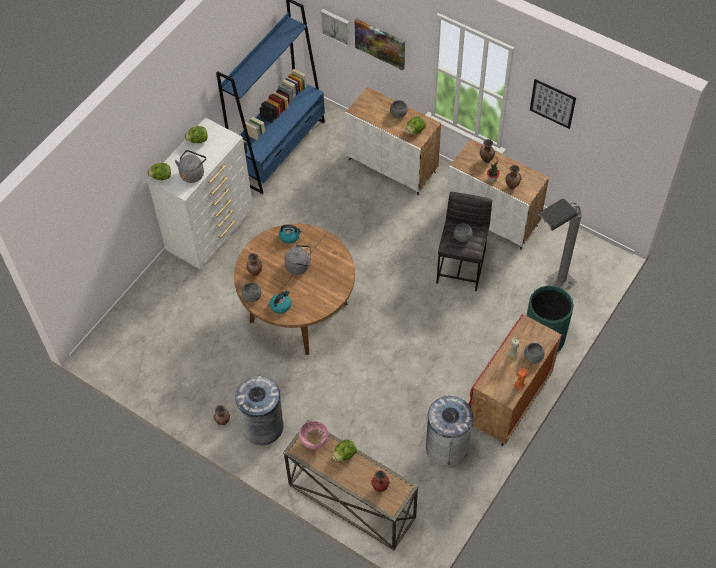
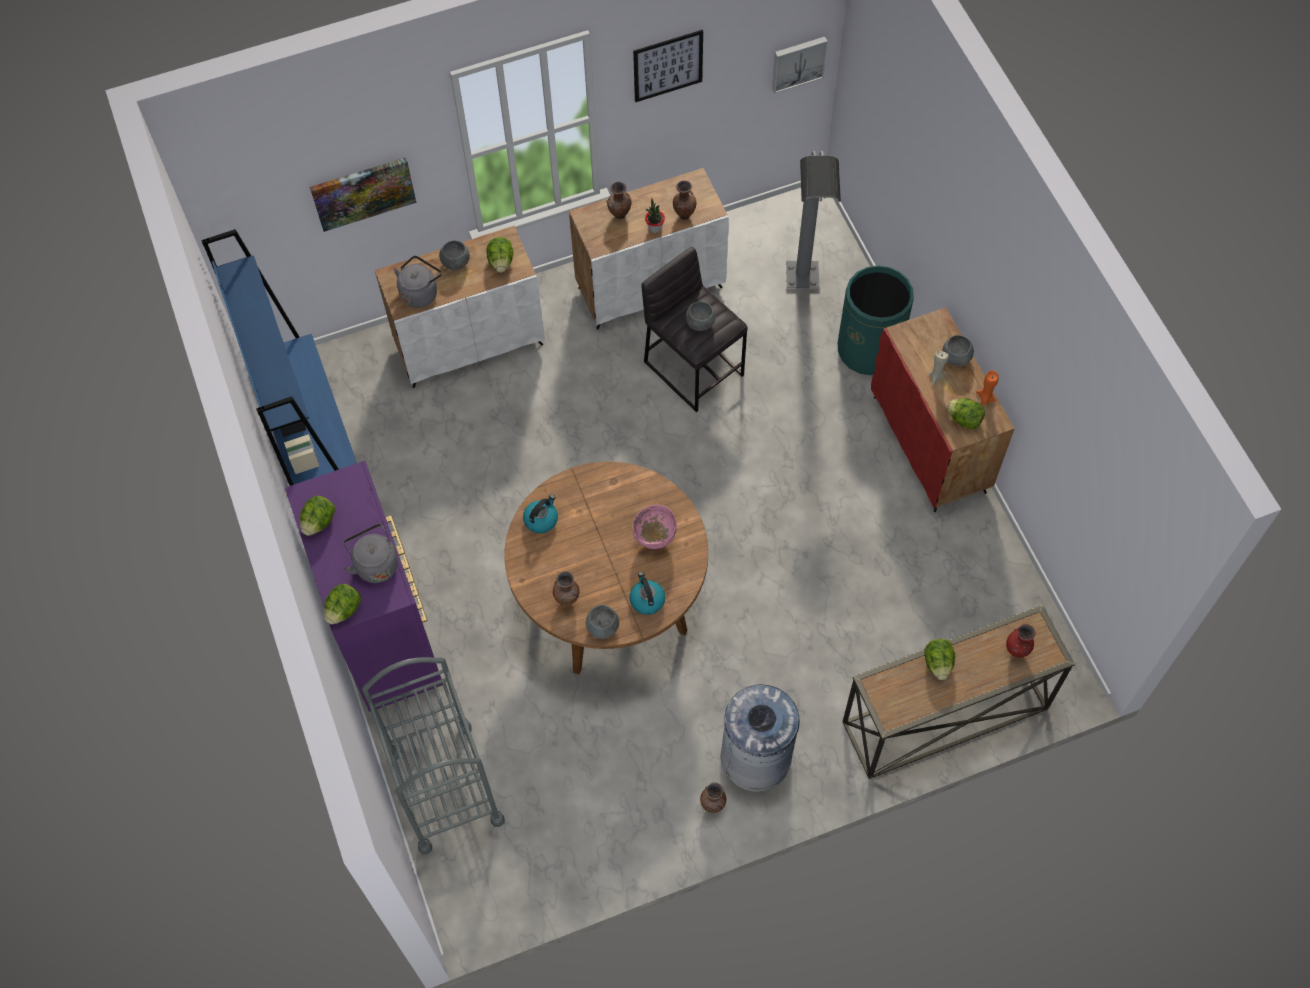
camera: 55 degrees left, 5 degrees up
white dresser [147,118,253,270] -> purple dresser [285,461,443,712]
grey kettle [285,243,311,275] -> grey kettle moved to [394,256,442,308]
pink bowl [299,421,328,449] -> pink bowl moved to [633,505,677,549]
picture [320,9,350,47] -> picture moved to [772,37,828,93]
grey trash can [426,396,475,467] -> none
none -> grey cart [362,657,504,855]
none -> lettuce [947,398,985,430]

